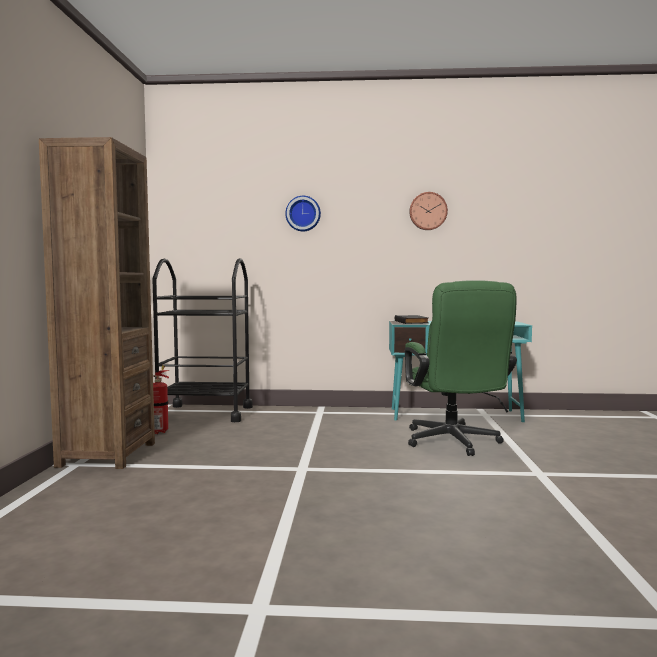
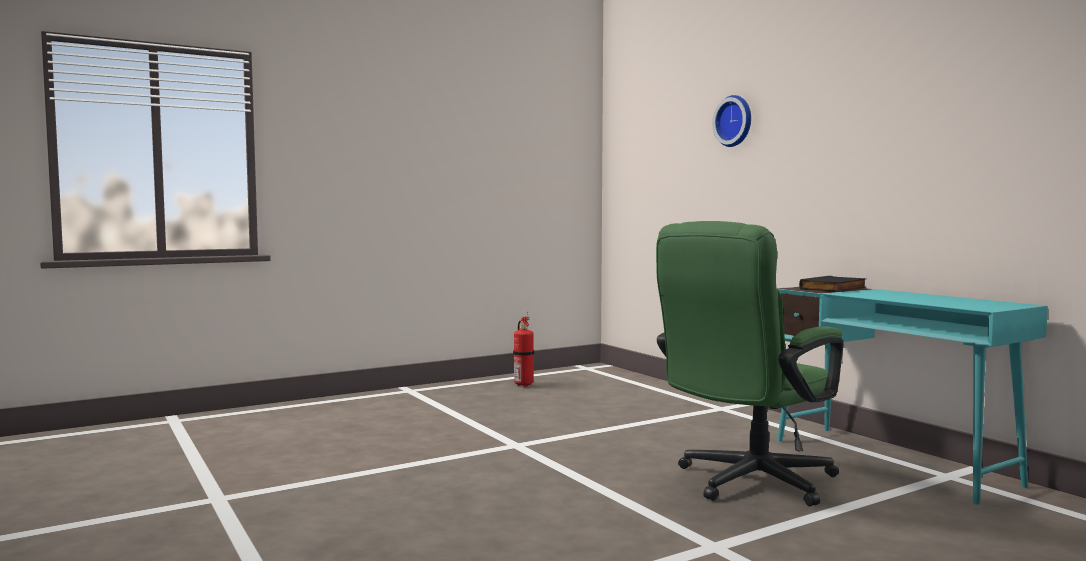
camera: 55 degrees right, 0 degrees up
brown bookcase [39,137,155,469] -> none
black cart [152,258,253,422] -> none
wall clock [409,192,448,230] -> none

